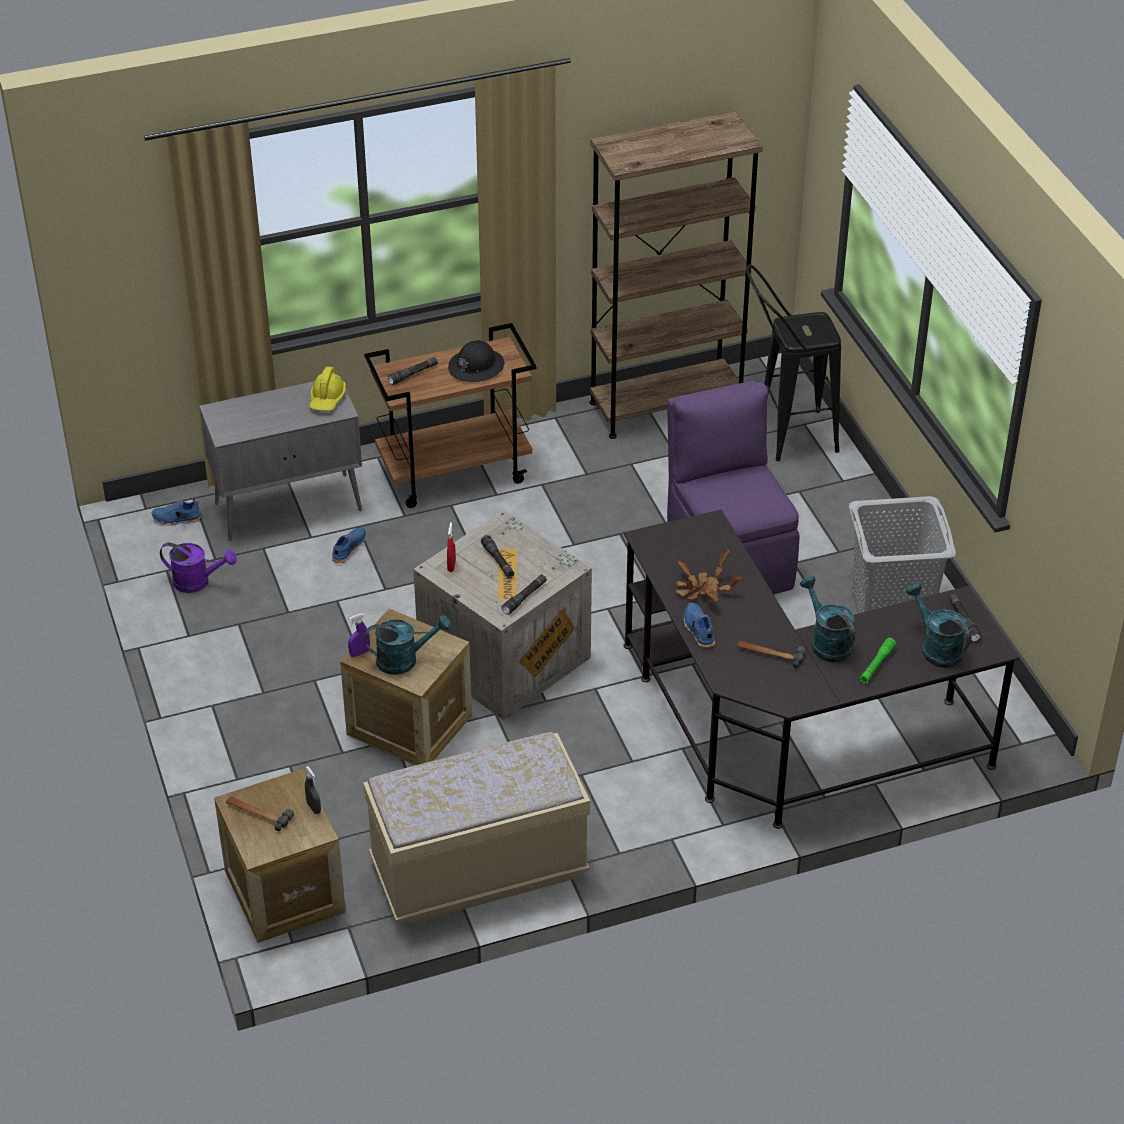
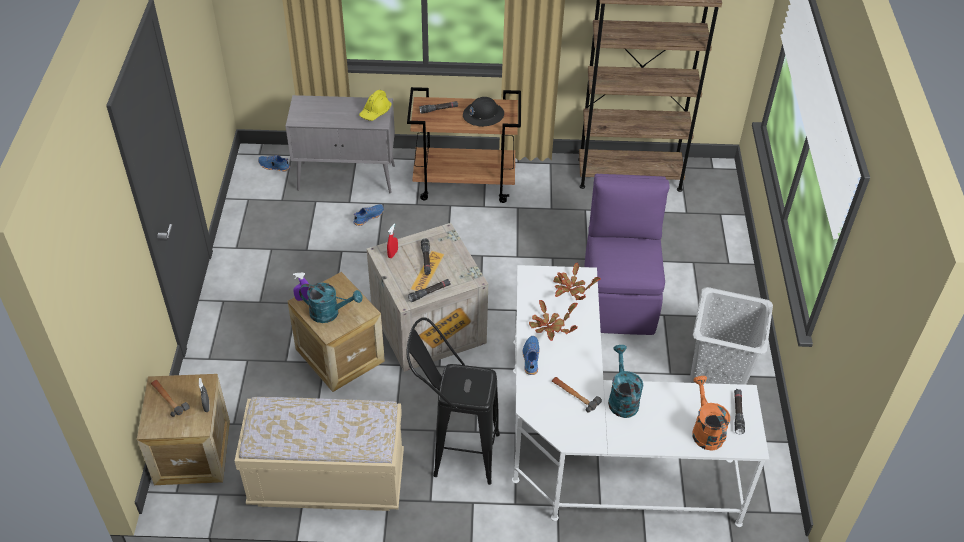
camera: 20 degrees right, 5 degrees up
purple watering can [160,543,237,593] -> none
black desk [624,509,1020,829] -> white desk [512,265,769,527]
black stool [746,264,841,462] -> black stool moved to [406,317,500,485]
green flashlight [860,638,897,684] -> none
turquoise watering can [906,583,970,668] -> orange watering can [692,376,730,451]
none -> potted plant [553,263,601,300]

